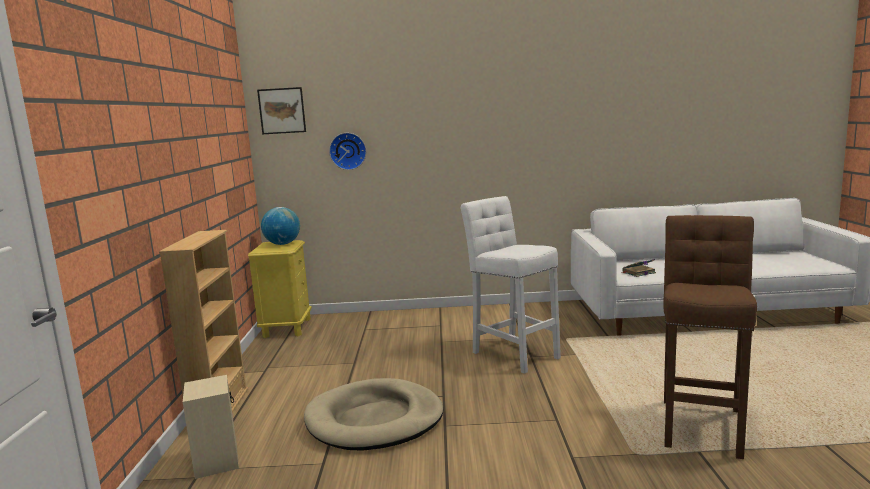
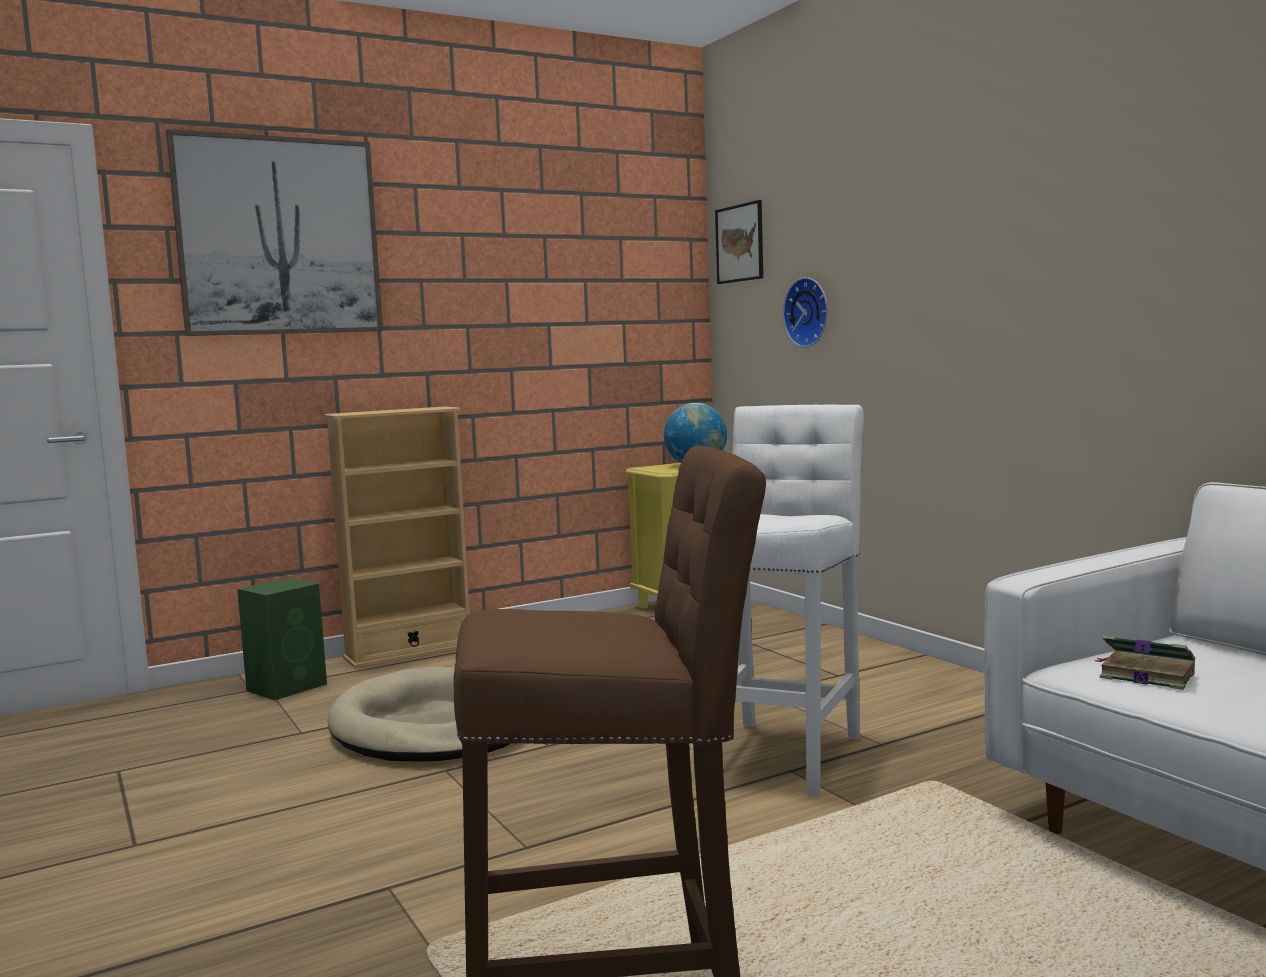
camera: 60 degrees right, 5 degrees down
beige speaker [183,375,239,479] -> green speaker [237,578,327,700]
none -> picture [166,129,383,336]

